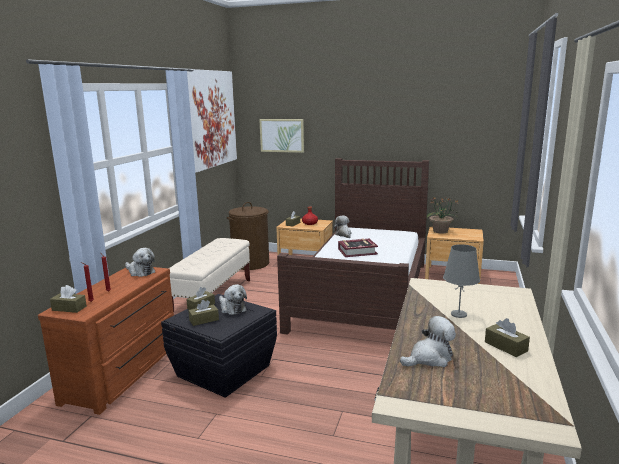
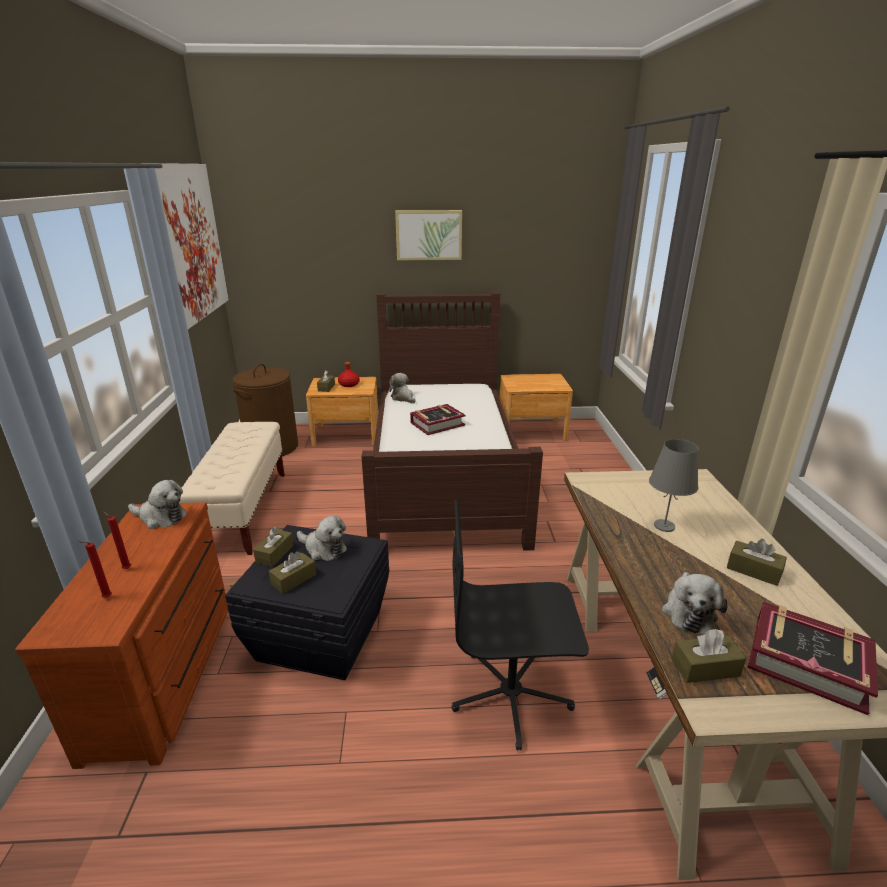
camera: 20 degrees left, 10 degrees up
brown tissue box [50,285,87,313] -> brown tissue box moved to [671,629,746,683]
picture [259,119,304,153] -> picture moved to [395,210,462,260]
plush toy [400,316,456,367] -> plush toy turned 150 degrees clockwise [662,572,728,634]
potted plant [427,197,458,233] -> none
none -> black office chair [452,500,589,751]
none -> book [747,602,878,715]

